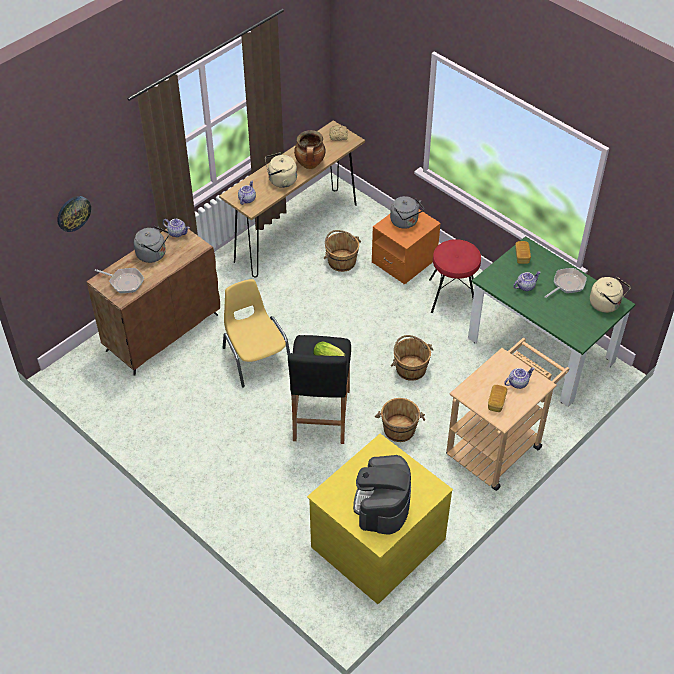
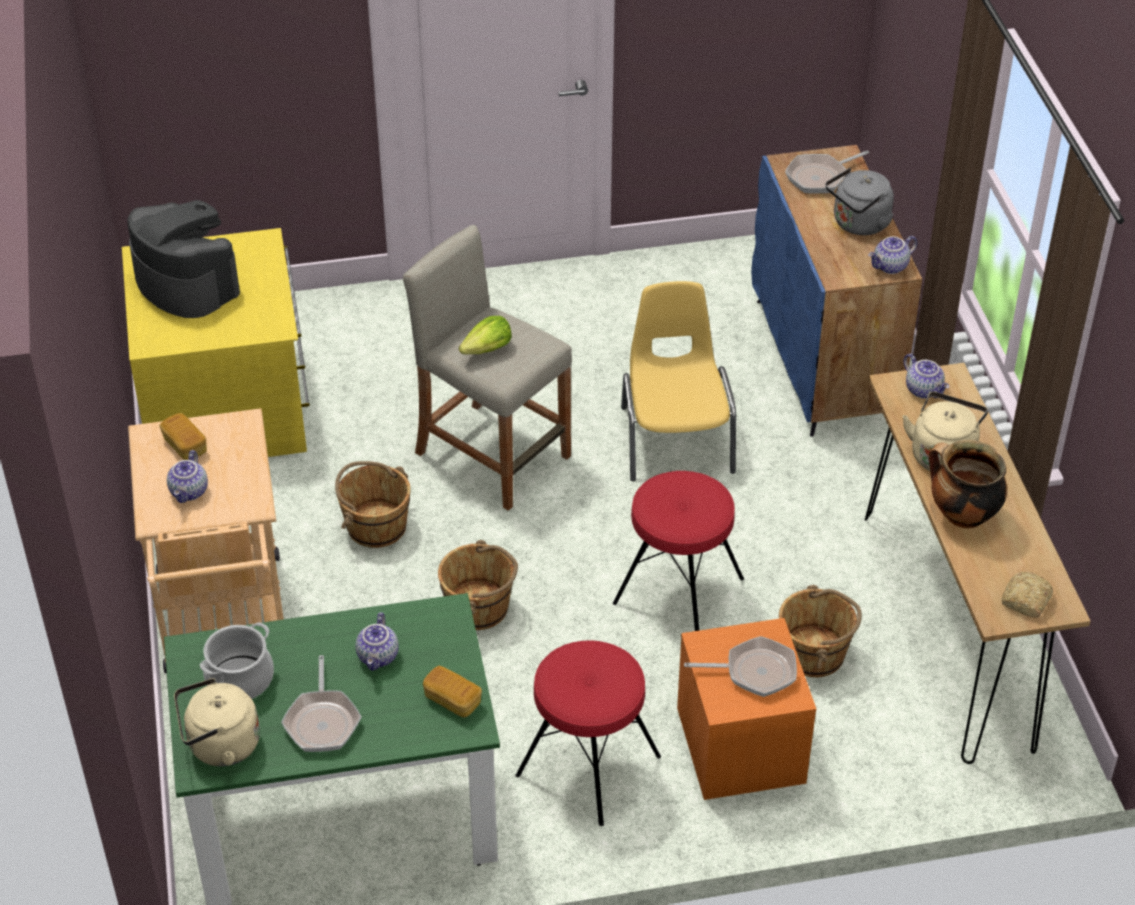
camera: 125 degrees right, 5 degrees down
wall clock [57,196,91,232] -> none
brown cabinet [87,229,220,376] -> blue cabinet [751,145,922,437]
yellow chair [223,279,290,388] -> yellow chair turned 105 degrees counterclockwise [621,281,736,481]
black stool [288,335,351,444] -> beige stool [403,225,572,511]
grey kettle [390,196,424,229] -> frying pan [684,636,797,697]
none -> cooking pot [200,622,274,699]
none -> red stool [613,471,744,631]

